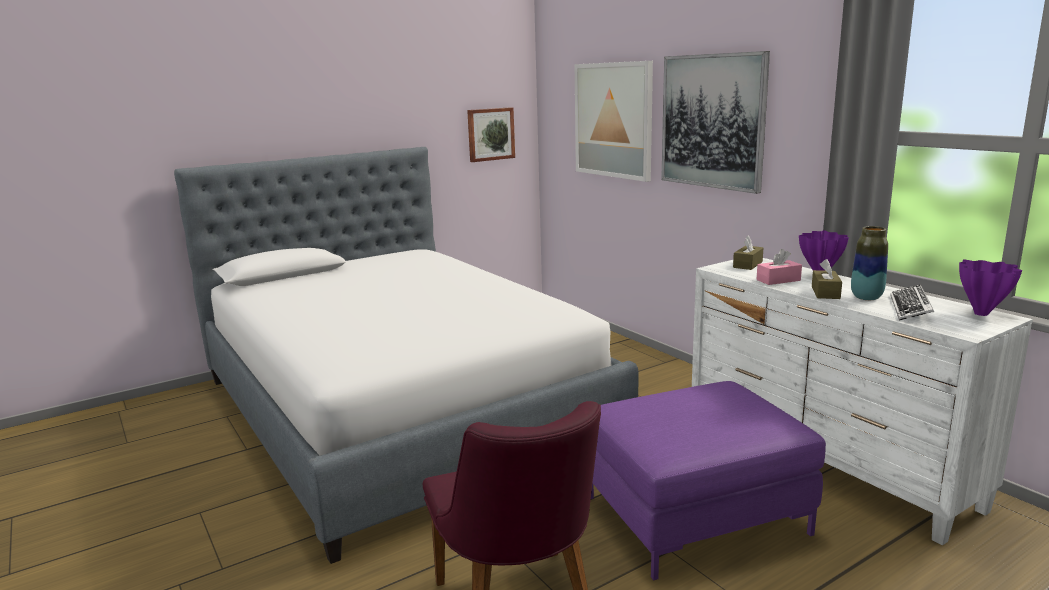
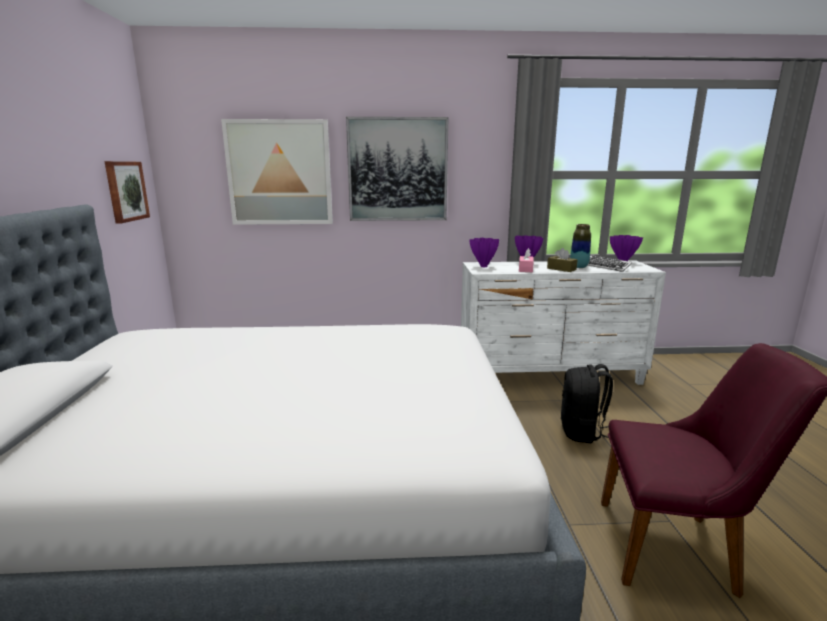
camera: 60 degrees left, 0 degrees up
purple ottoman [591,381,826,580] -> black backpack [561,364,613,443]
brown tissue box [733,235,763,270] -> purple vase [469,238,499,267]

